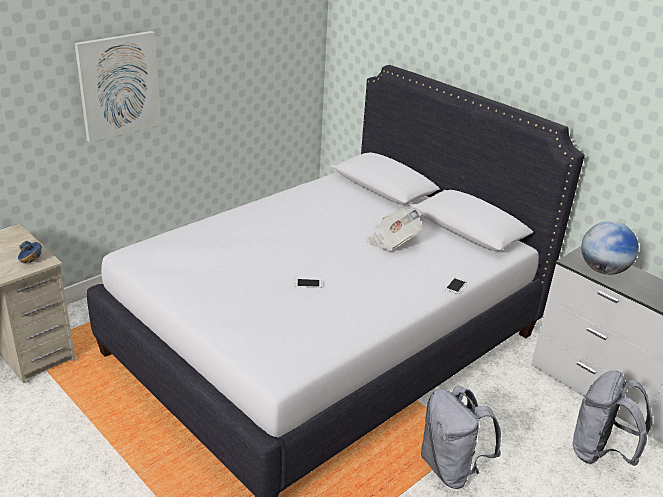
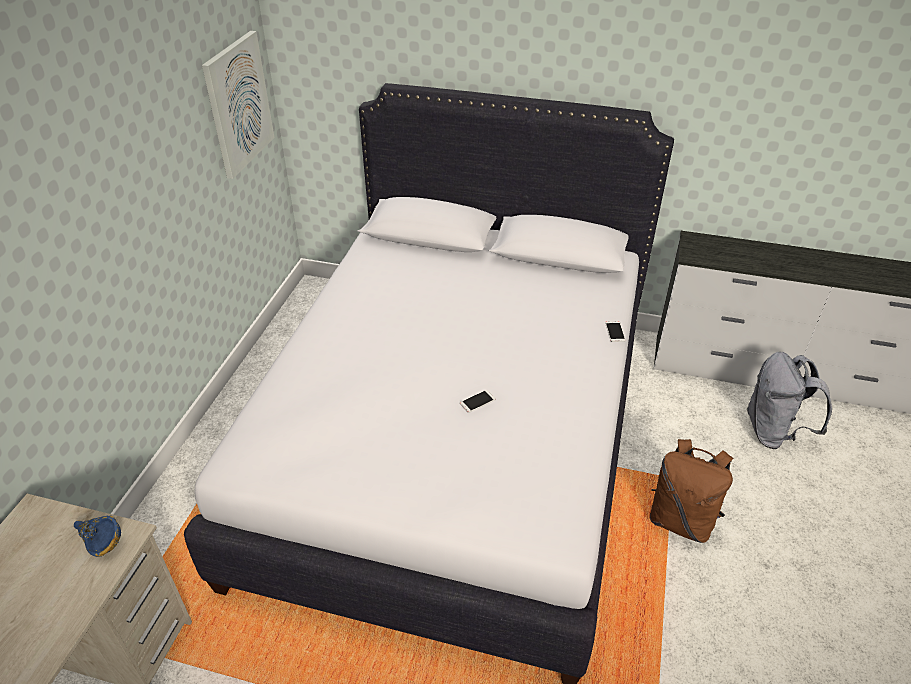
camera: 30 degrees left, 10 degrees up
picture [74,31,161,142] -> picture moved to [202,31,275,179]
newspaper [366,208,422,251] -> none
grey backpack [421,386,501,489] -> brown backpack [650,439,734,543]
globe [581,221,639,275] -> none

